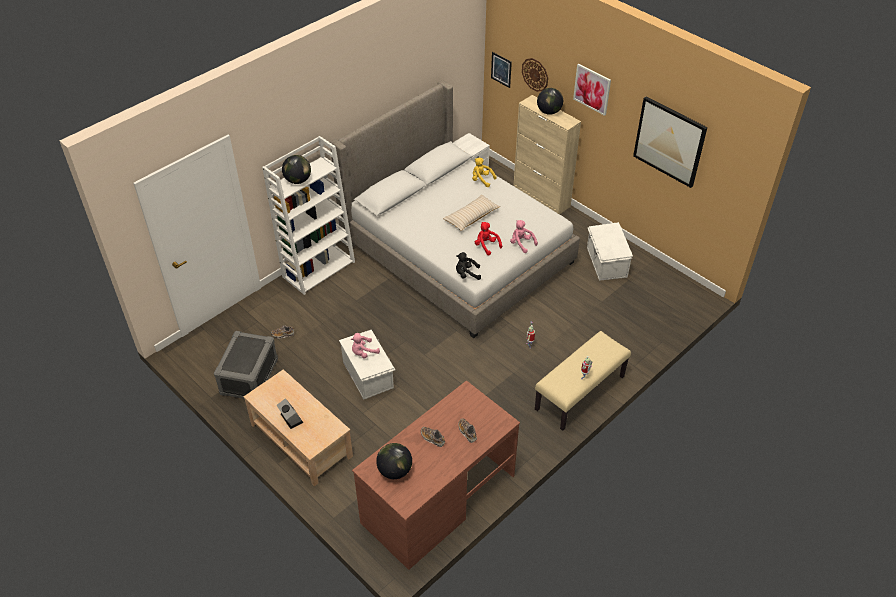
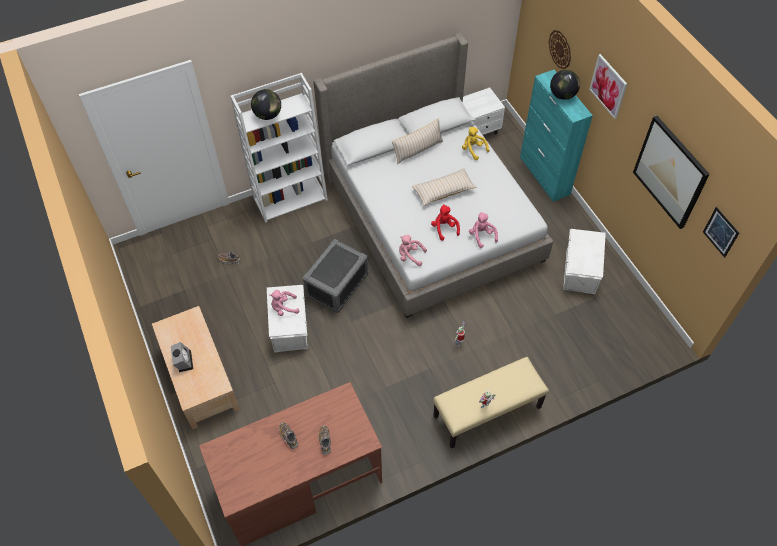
camera: 20 degrees right, 10 degrees up
grey storage box [214,331,278,399] -> grey storage box moved to [302,239,368,313]
globe [376,443,412,479] -> none
black plush toy [456,252,481,280] -> pink plush toy [399,235,427,266]
picture [491,52,512,88] -> picture moved to [703,207,739,258]
beige cabinet [513,95,581,215] -> turquoise cabinet [520,70,593,202]
none -> beige pillow [392,118,443,164]

